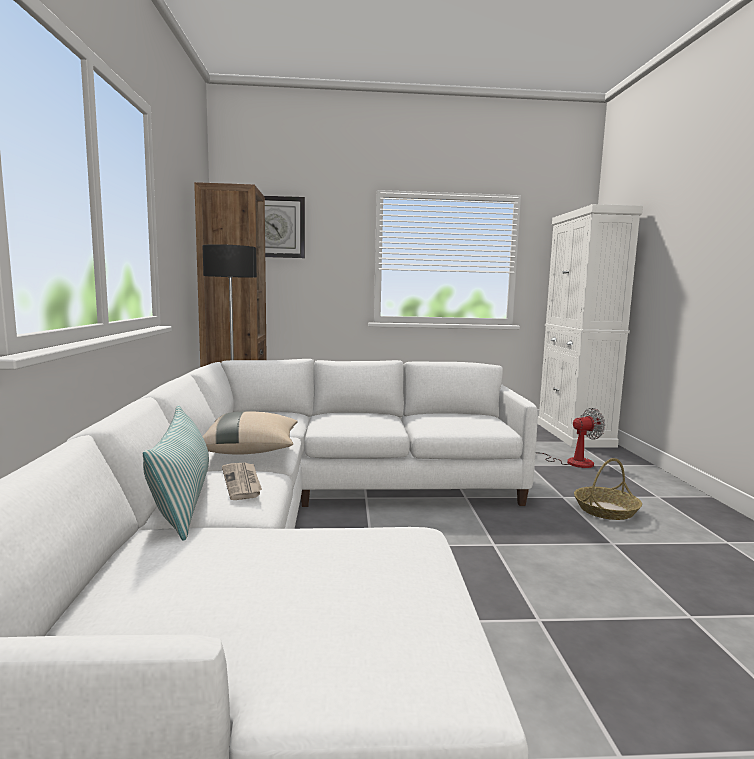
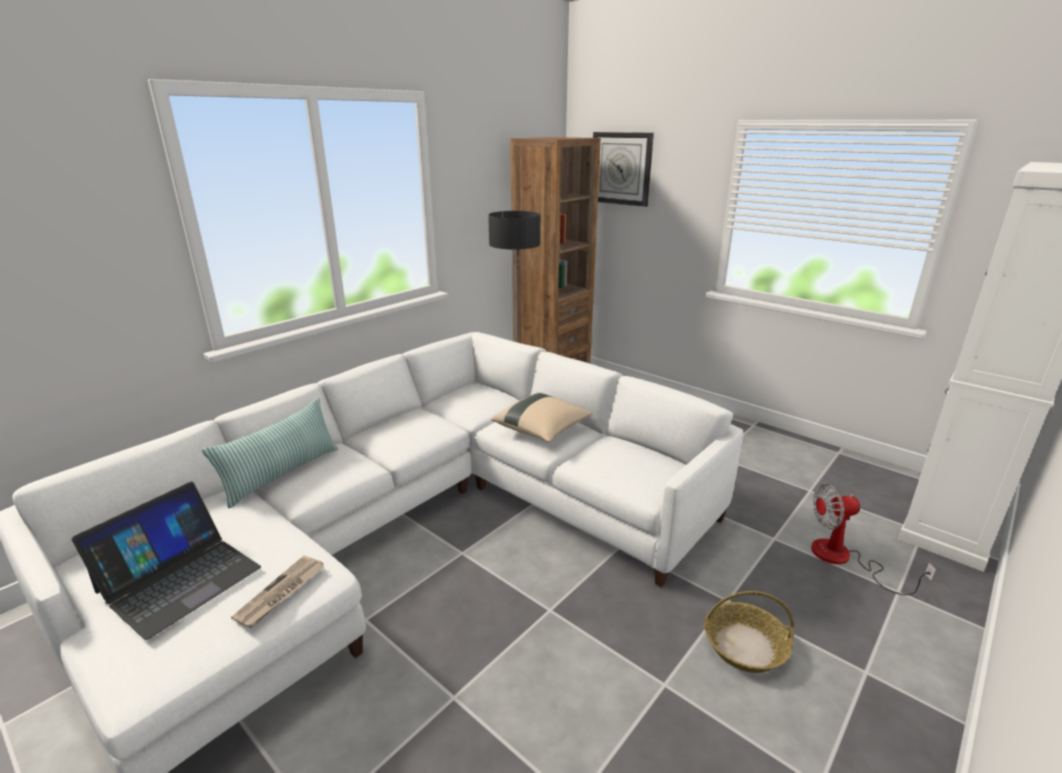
camera: 45 degrees right, 15 degrees up
beige pillow [202,411,298,455] -> beige pillow moved to [491,393,593,442]
newspaper [222,463,262,500] -> newspaper moved to [231,556,325,628]
fan [536,408,605,468] -> fan turned 150 degrees clockwise [811,484,936,595]
none -> laptop [71,482,261,640]

